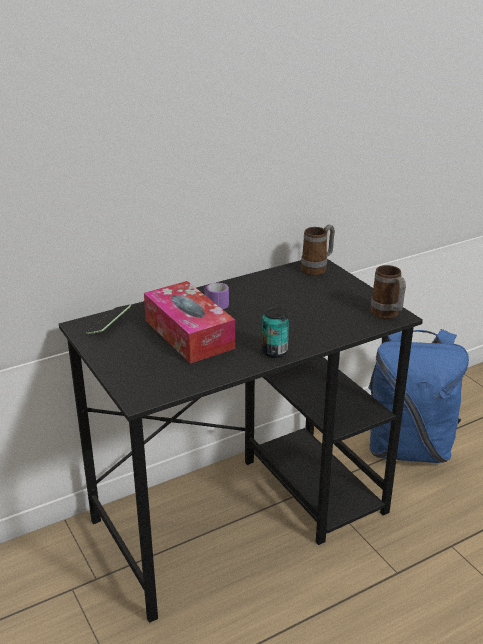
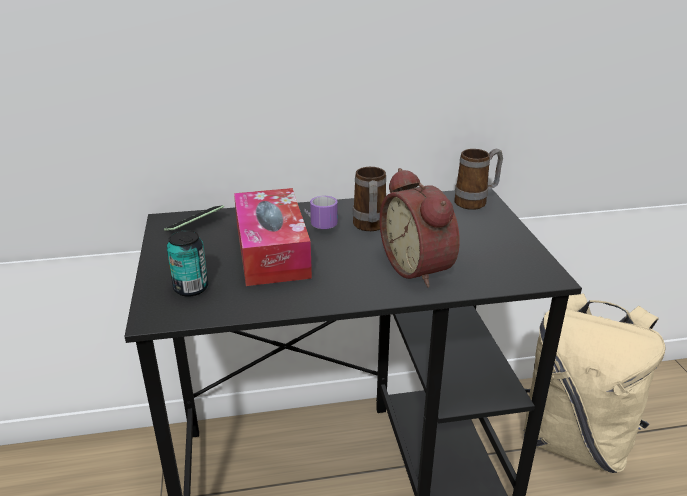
camera: 20 degrees right, 0 degrees up
can [261,307,289,358] -> can moved to [166,230,208,297]
blue backpack [368,329,469,463] -> beige backpack [523,294,666,473]
mug [370,265,406,319] -> mug moved to [353,167,386,231]
none -> alarm clock [380,168,460,288]

